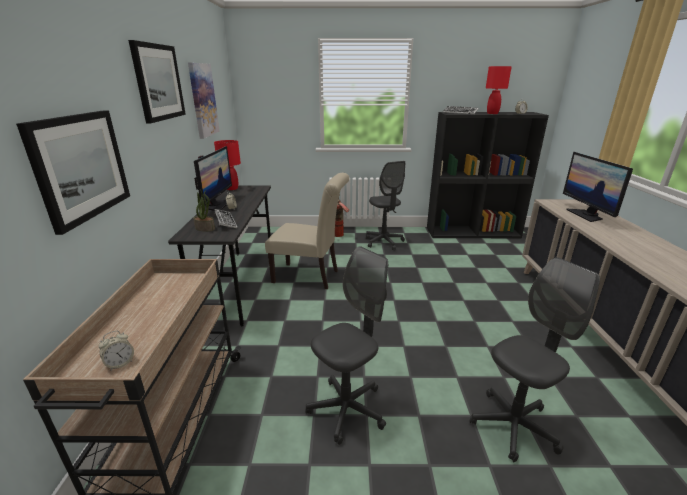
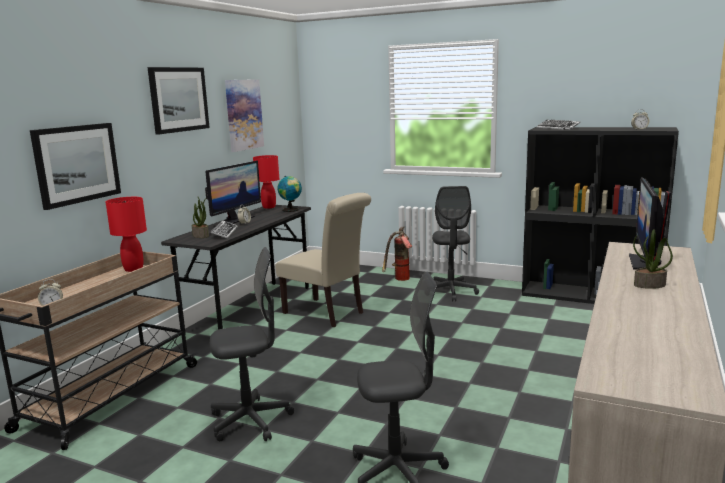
camera: 25 degrees right, 10 degrees down
red table lamp [486,66,512,114] -> red table lamp moved to [106,197,147,272]
none -> globe [277,176,302,212]
none -> potted plant [633,229,673,289]

